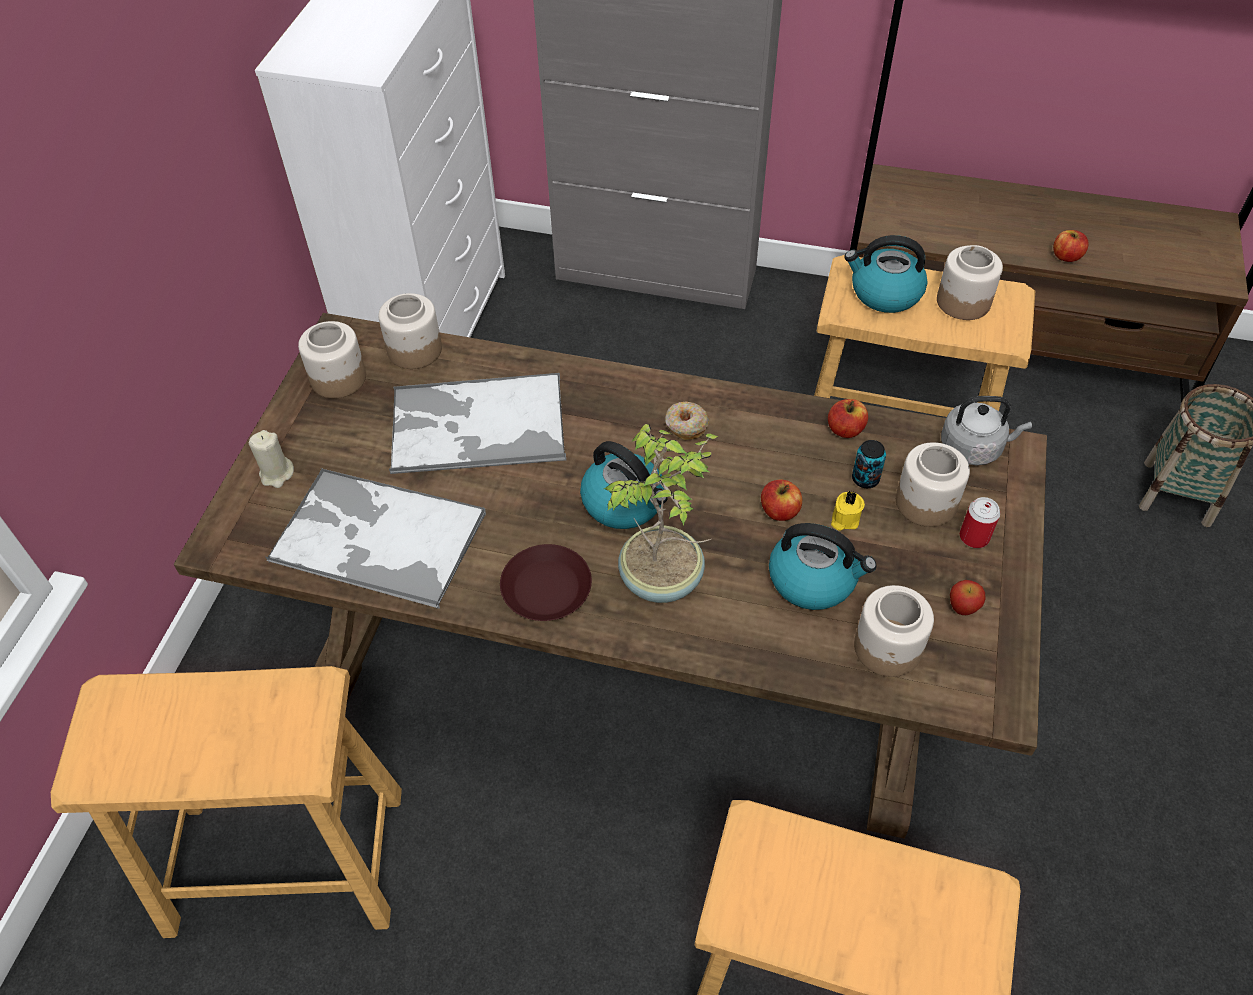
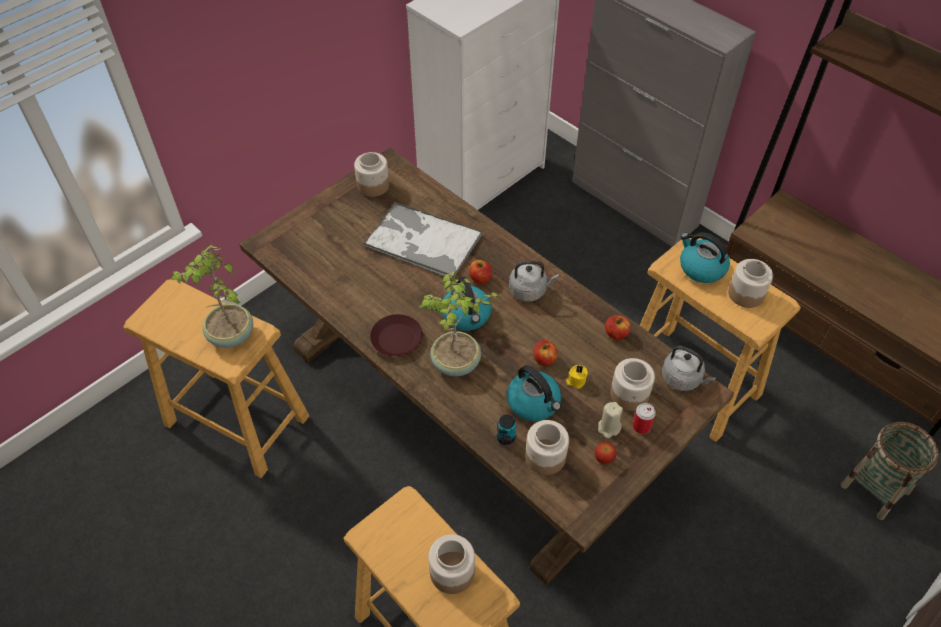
camera: 30 degrees right, 0 degrees up
beige candle [249,430,294,488] -> beige candle moved to [598,402,623,439]
tray [266,468,486,609] -> none
jar [378,293,442,369] -> jar moved to [428,534,475,594]
donut [665,402,709,440] -> grey kettle [509,261,559,302]
can [852,440,886,488] -> can moved to [497,415,516,445]
apple [1053,230,1088,262] -> apple moved to [469,260,492,284]
none -> potted plant [171,245,253,348]

